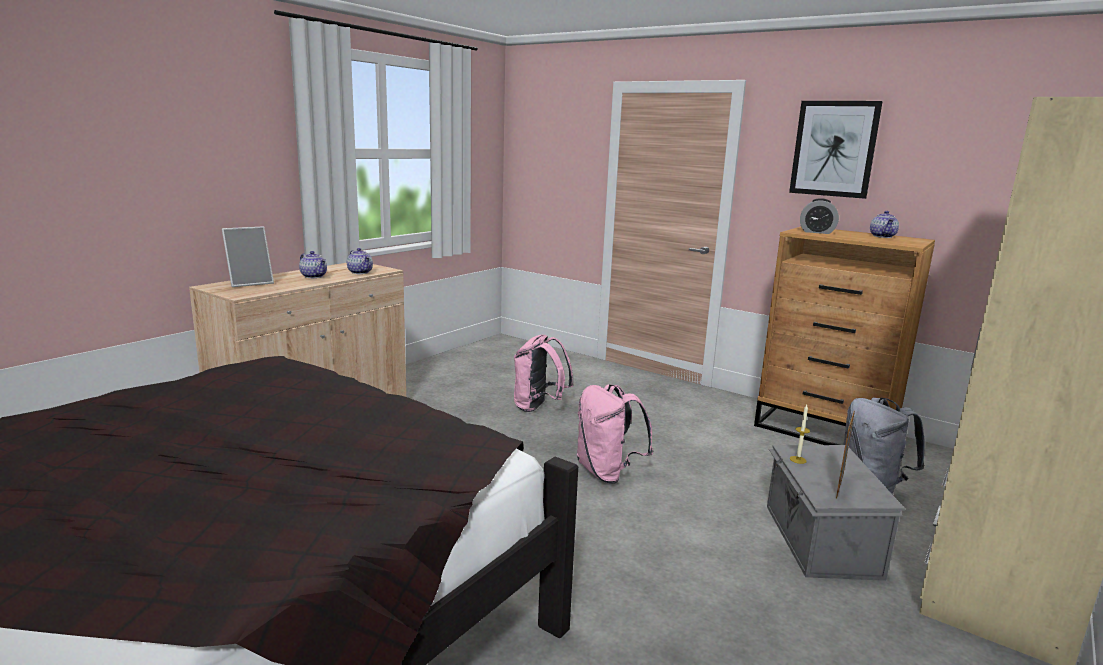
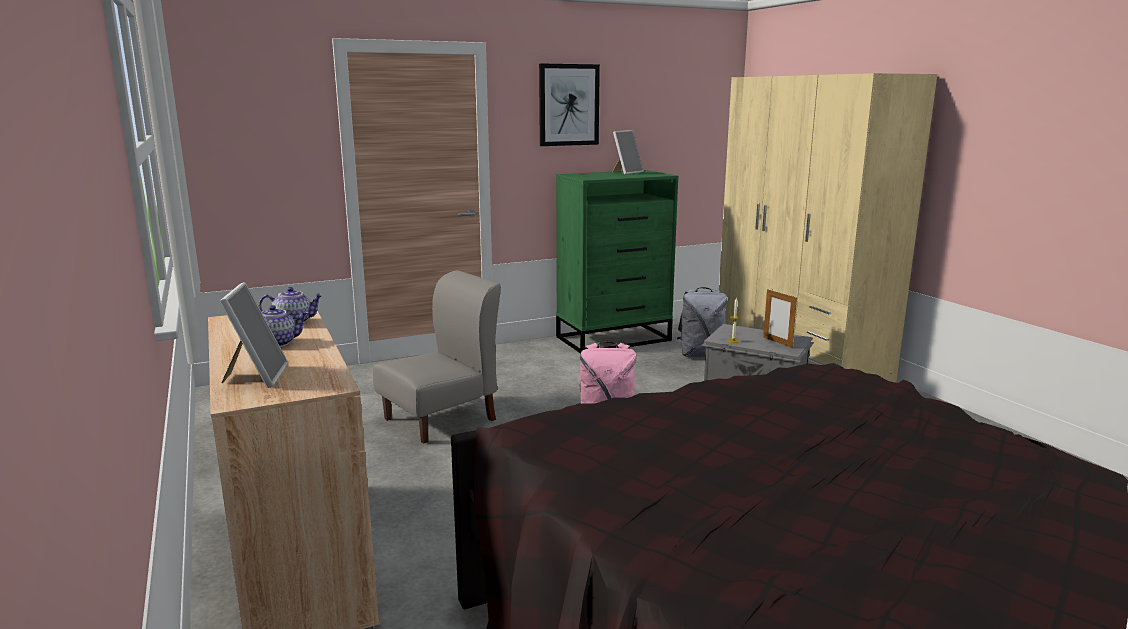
camera: 60 degrees left, 0 degrees up
pink backpack [514,335,573,412] -> grey chair [373,270,501,444]
brown dresser [754,227,935,445] -> green dresser [556,170,678,354]
alarm clock [800,198,839,234] -> none
teapot [870,211,899,238] -> picture frame [612,130,644,175]

